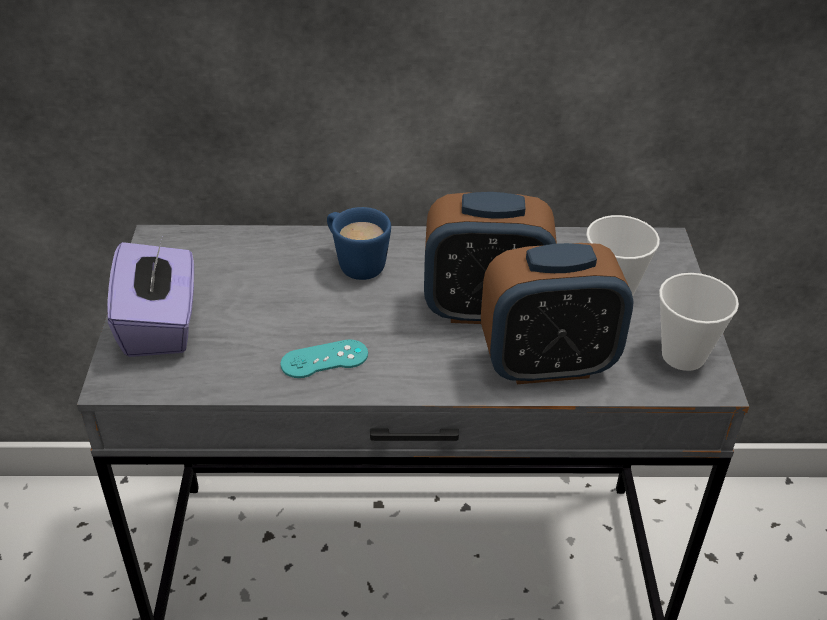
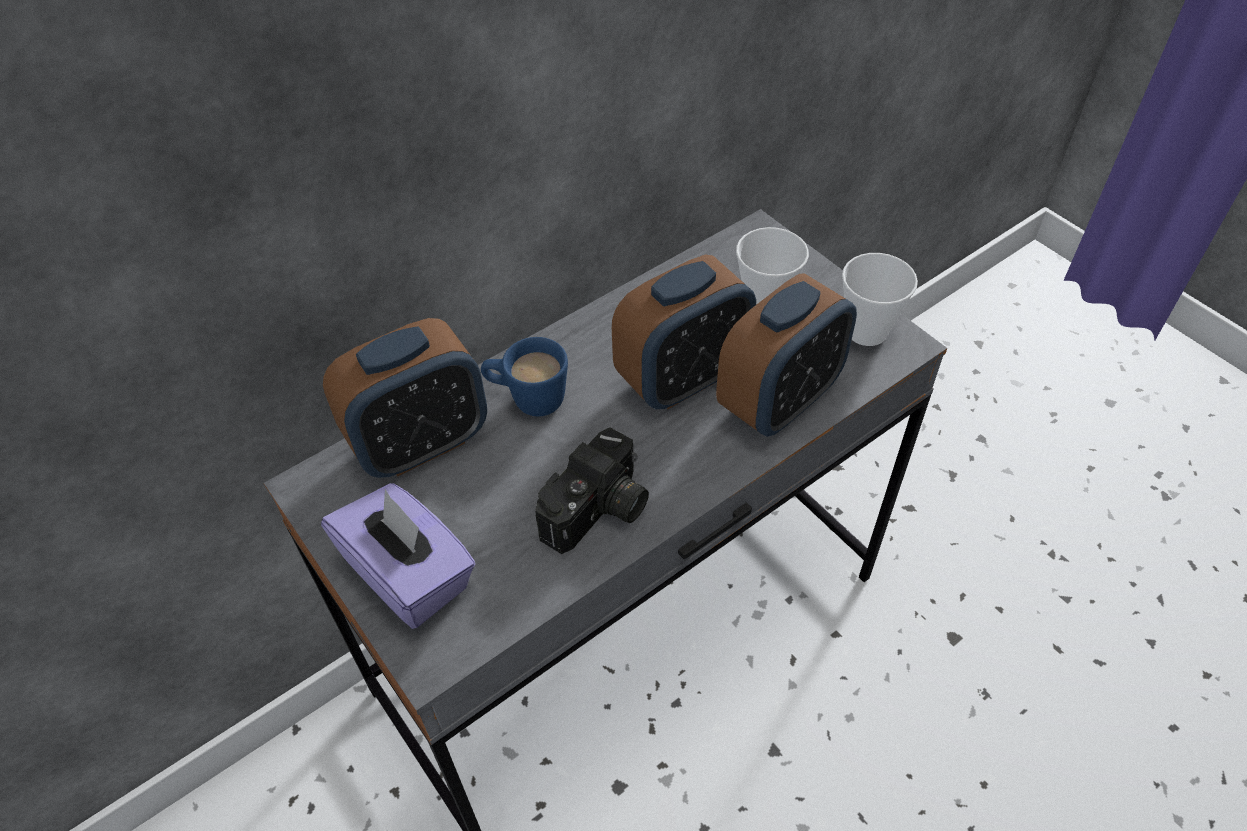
camera: 35 degrees left, 10 degrees up
turquoise game controller [280,339,368,378] -> camera [535,428,649,554]
none -> alarm clock [323,318,487,478]

